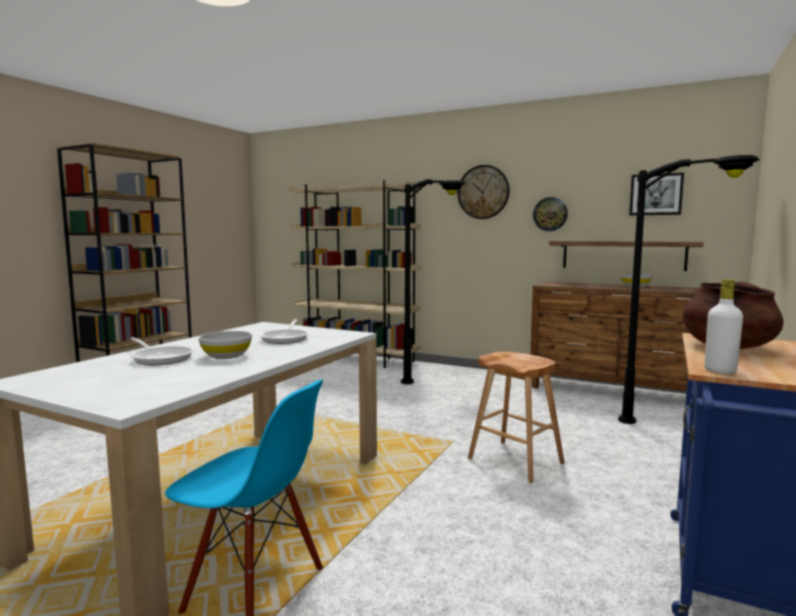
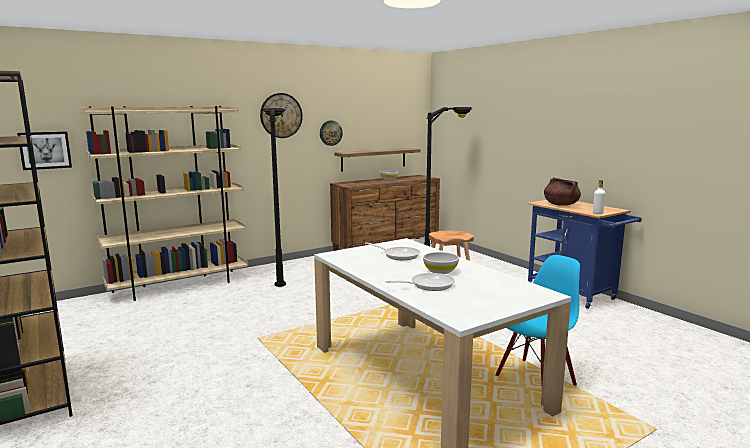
camera: 60 degrees left, 5 degrees up
picture [629,172,684,215] -> picture moved to [17,131,72,170]

